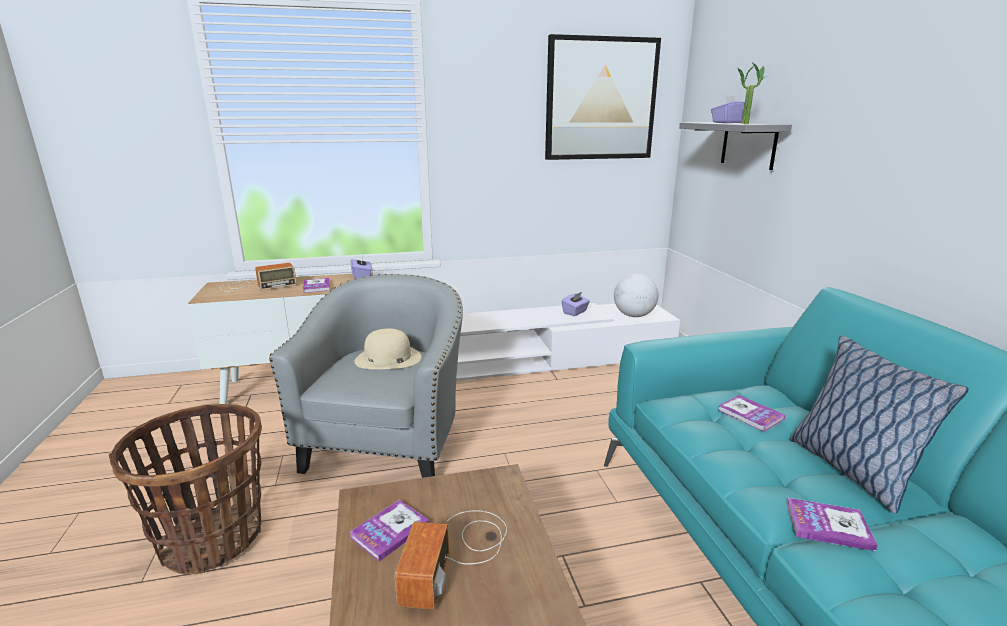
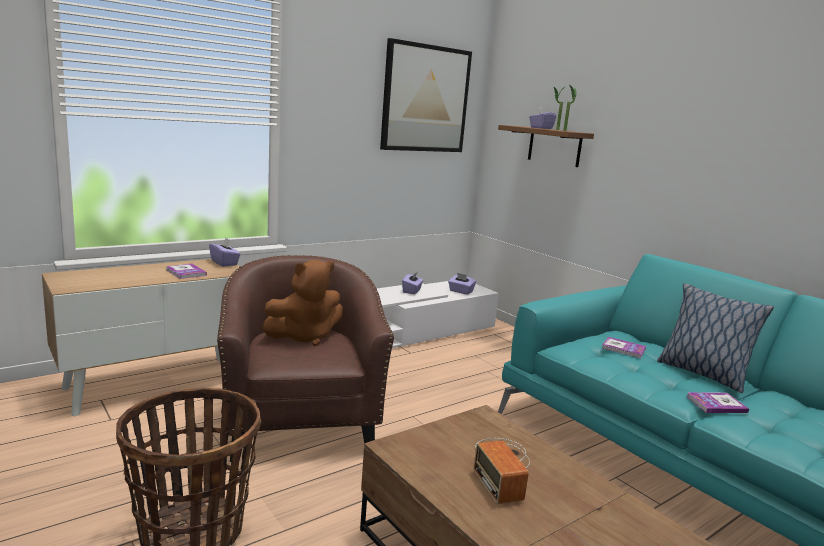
camera: 25 degrees left, 5 degrees down
radio [220,263,297,292] -> none
grey armchair [269,274,463,478] -> brown armchair [217,255,394,462]
book [349,500,429,561] -> none
beige hat [355,329,421,369] -> brown plush toy [262,260,343,346]
globe [614,274,658,317] -> purple tissue box [448,273,476,295]
grey shelf [679,122,792,170] -> brown shelf [498,125,594,167]

